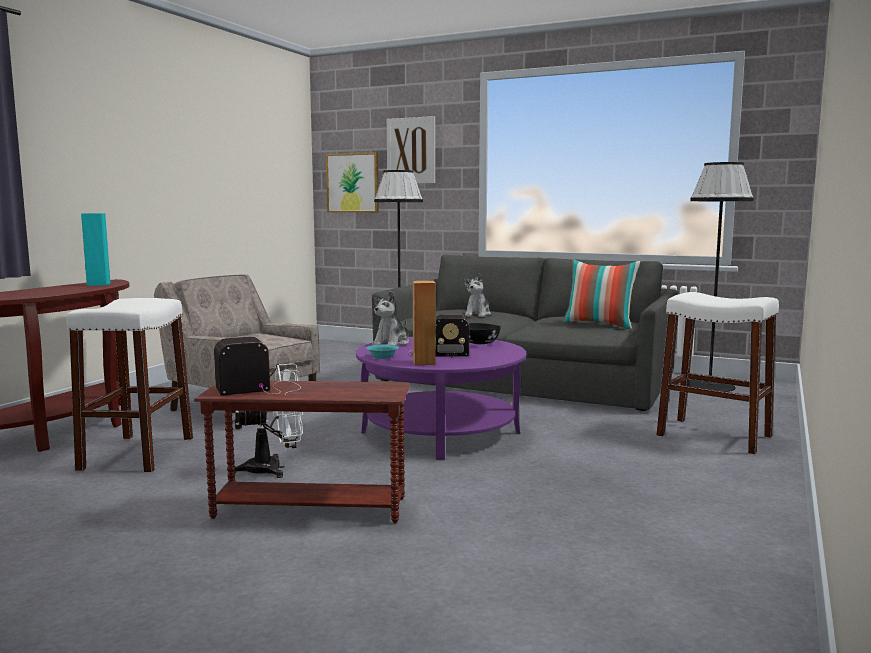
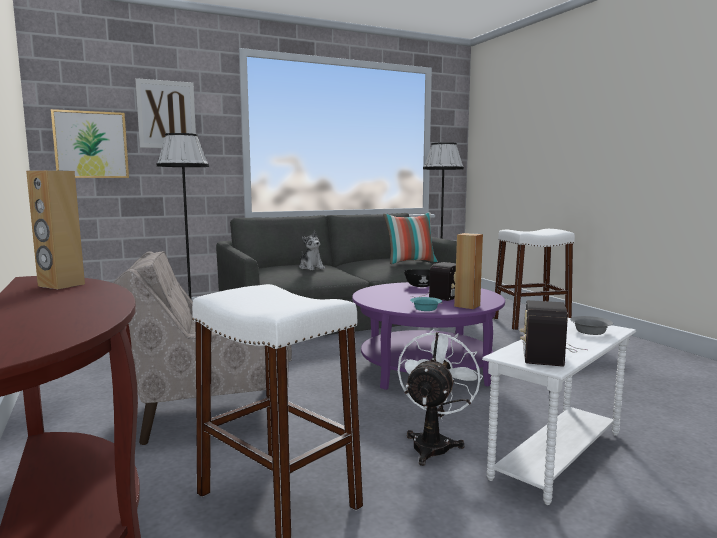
camera: 50 degrees left, 0 degrees up
turquoise speaker [81,213,110,286] -> brown speaker [26,170,85,289]
brown side table [194,381,410,523] -> white side table [482,318,636,505]
plush toy [372,291,409,345] -> none
none -> grey bowl [570,316,613,335]

